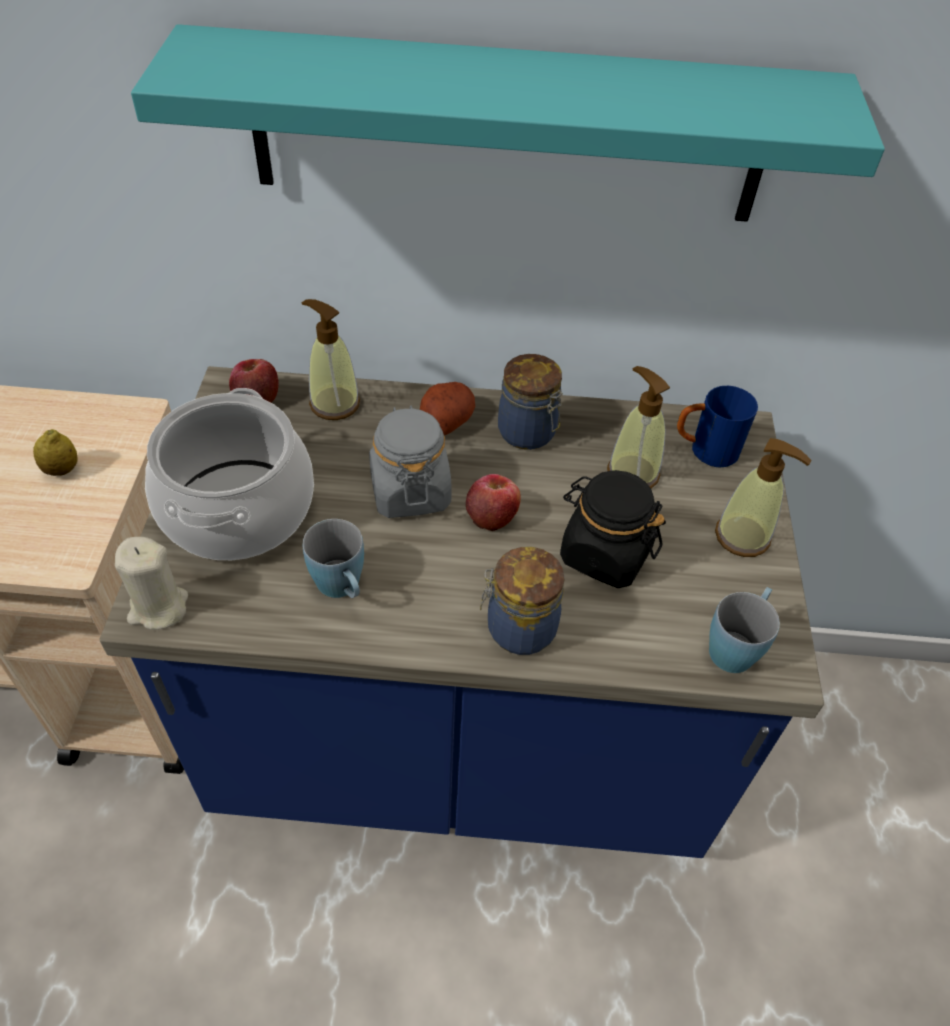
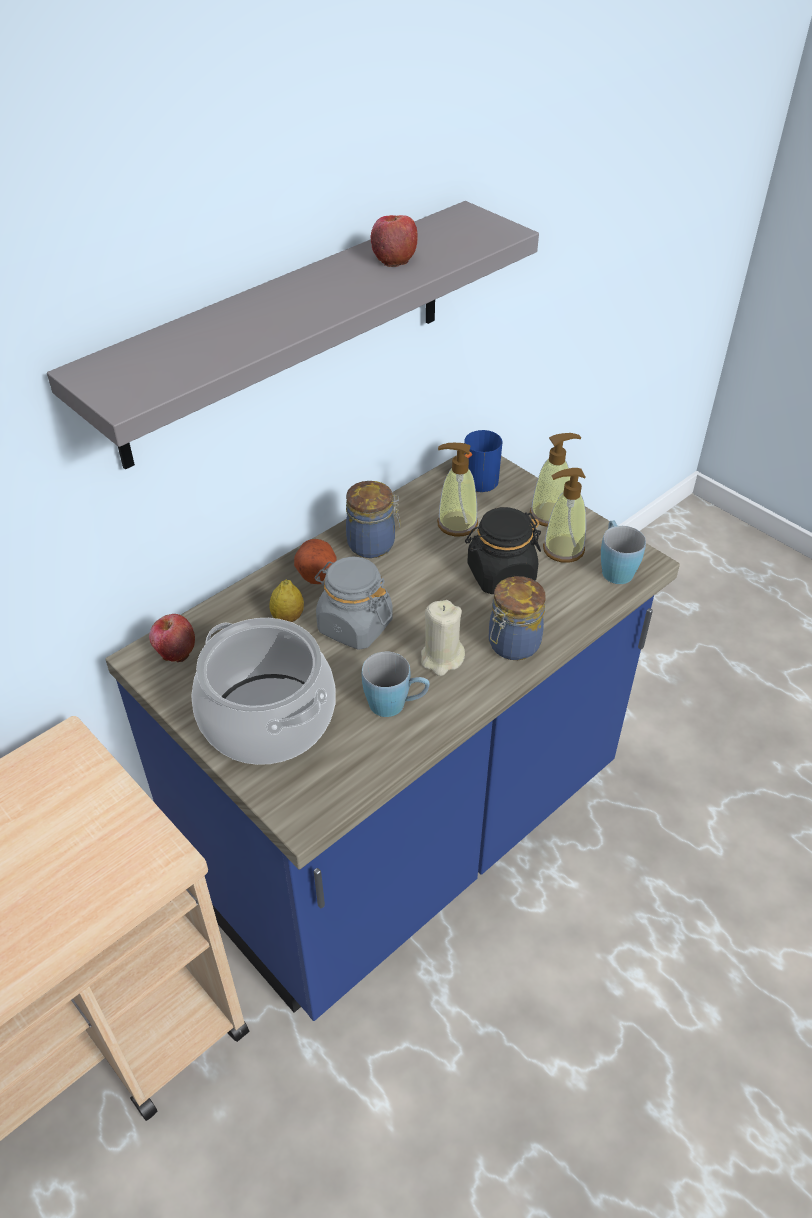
camera: 45 degrees left, 5 degrees down
lemon [33,429,78,476] -> lemon moved to [270,580,304,622]
beige candle [115,537,188,630] -> beige candle moved to [421,600,465,676]
turquoise shelf [131,24,885,222] -> grey shelf [47,201,539,470]
soap dispenser [301,299,360,420] -> soap dispenser moved to [543,468,586,563]
apple [466,474,521,531] -> apple moved to [370,215,418,267]

